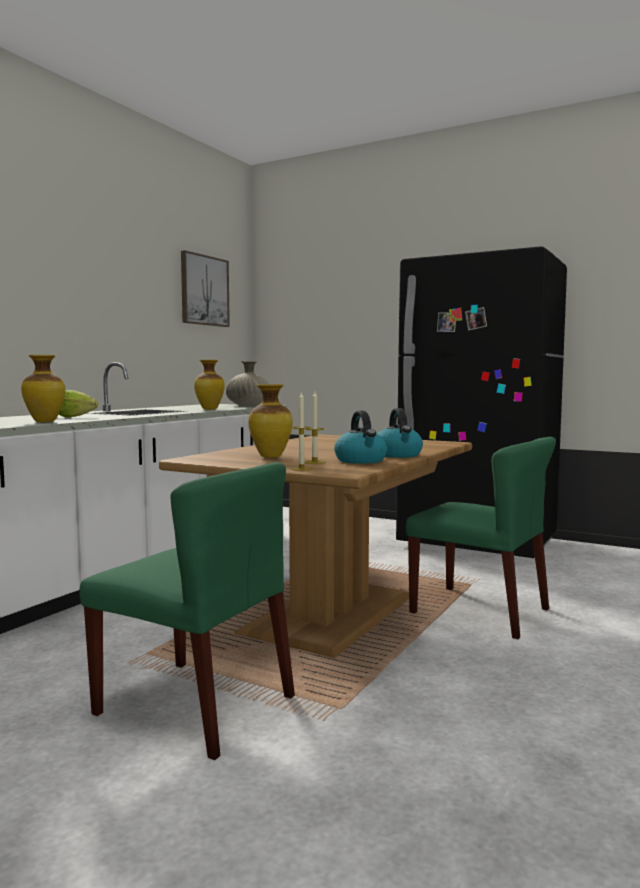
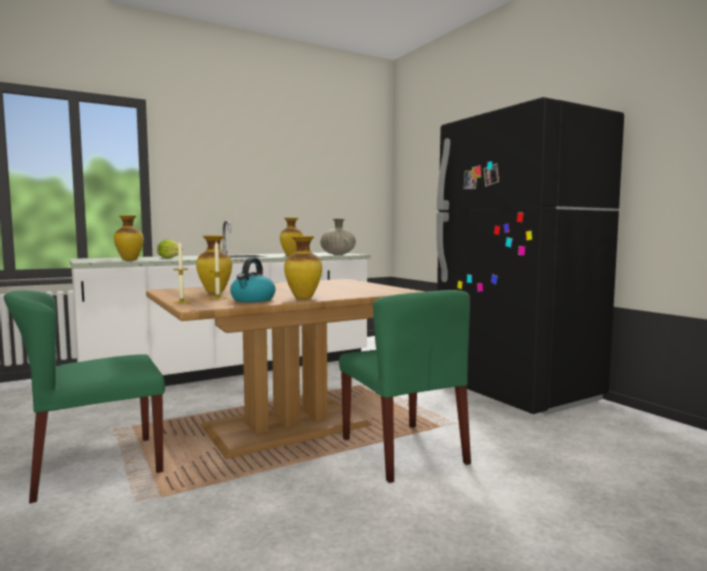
camera: 30 degrees right, 0 degrees up
green chair [79,462,295,760] -> green chair turned 90 degrees clockwise [4,291,165,504]
picture [181,250,230,327] -> none
kettle [378,408,423,458] -> vase [284,236,322,299]

